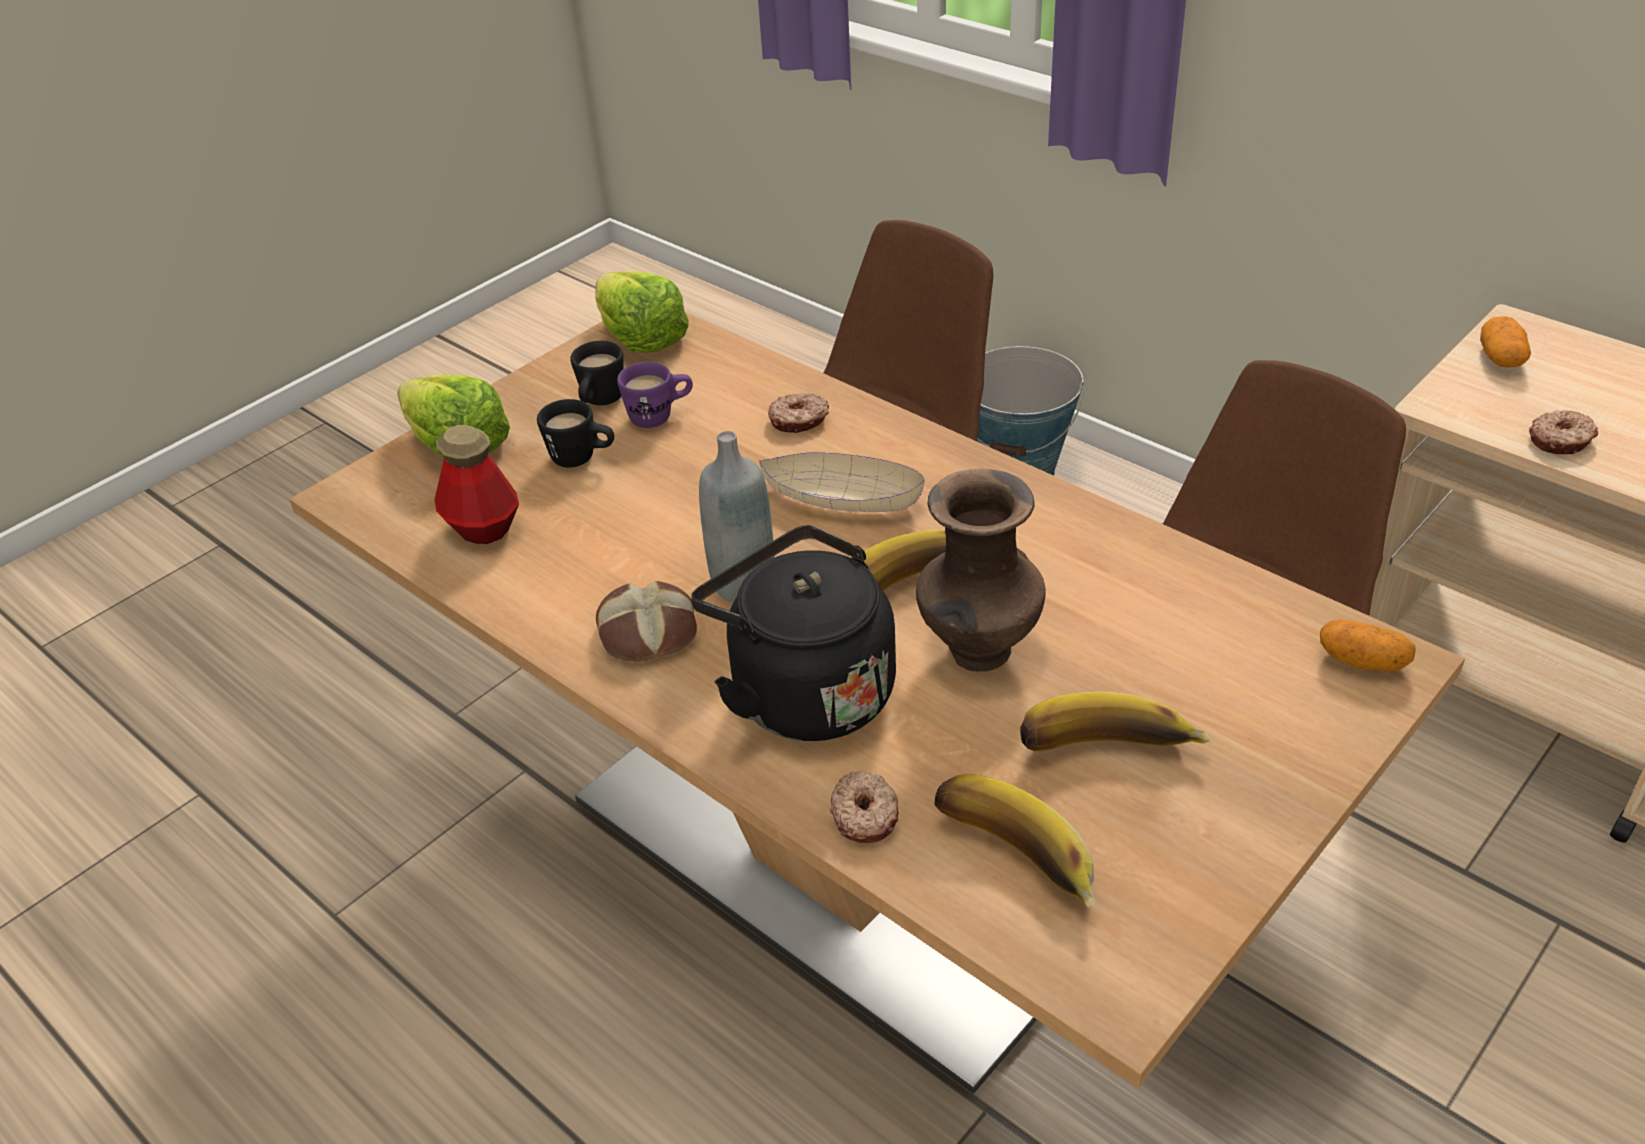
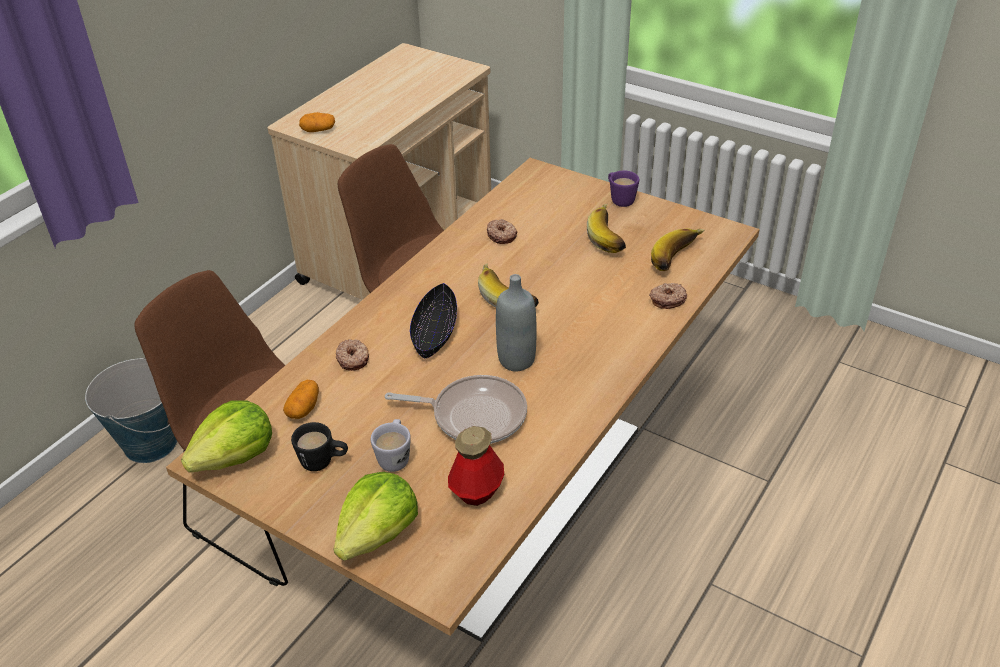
camera: 100 degrees left, 0 degrees up
black mug [537,399,614,467] -> white mug [371,419,411,472]
bread [596,581,697,662] -> none
purple mug [617,362,693,428] -> purple mug moved to [608,170,639,207]
black kettle [691,525,896,741] -> none
beige bowl [759,452,925,512] -> black bowl [410,283,457,359]
brown vase [916,469,1046,672] -> none
potato [1320,619,1416,671] -> potato moved to [283,380,319,419]
donut [1529,410,1598,454] -> donut moved to [487,219,518,244]
none -> frying pan [385,375,527,444]

